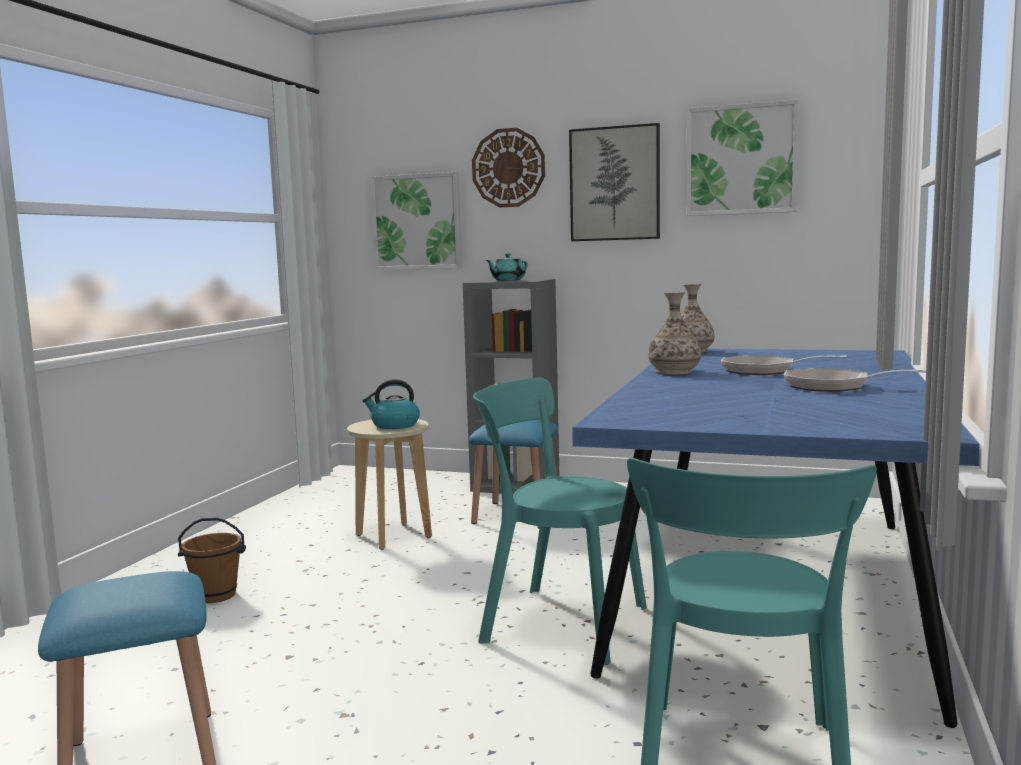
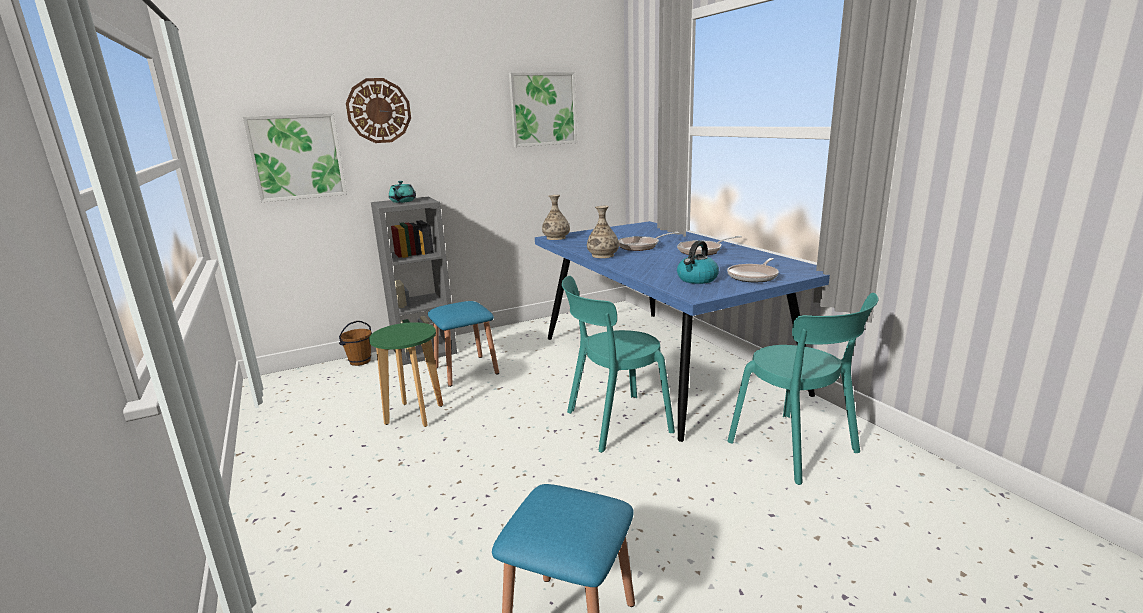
camera: 45 degrees left, 10 degrees up
brown bucket [178,518,246,603] -> brown bucket moved to [339,321,372,366]
beige stool [347,419,432,550] -> green stool [369,322,443,427]
kettle [362,379,420,429] -> kettle moved to [677,240,719,284]
picture [569,123,660,241] -> none
none -> frying pan [727,258,779,282]

